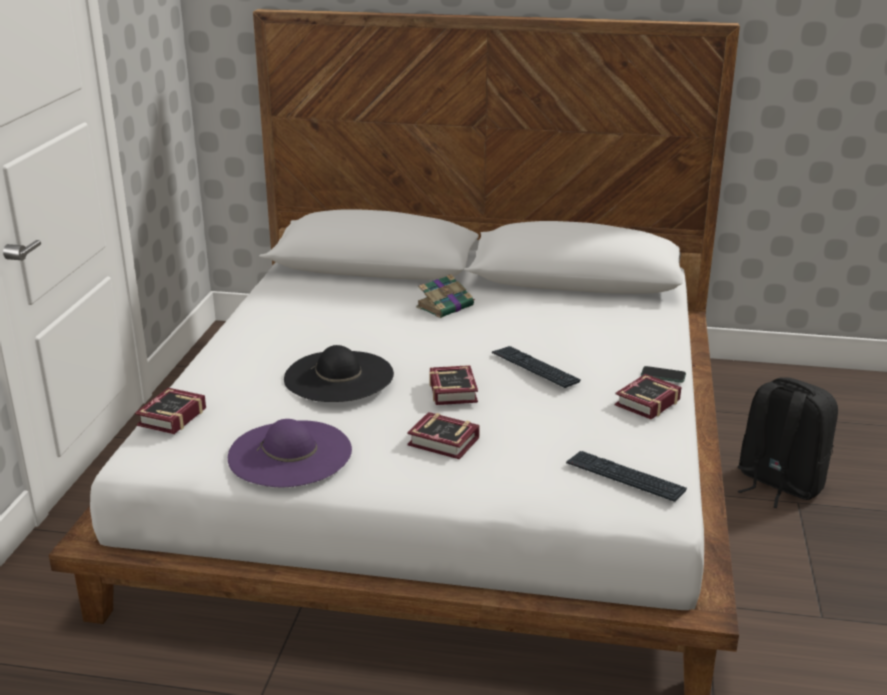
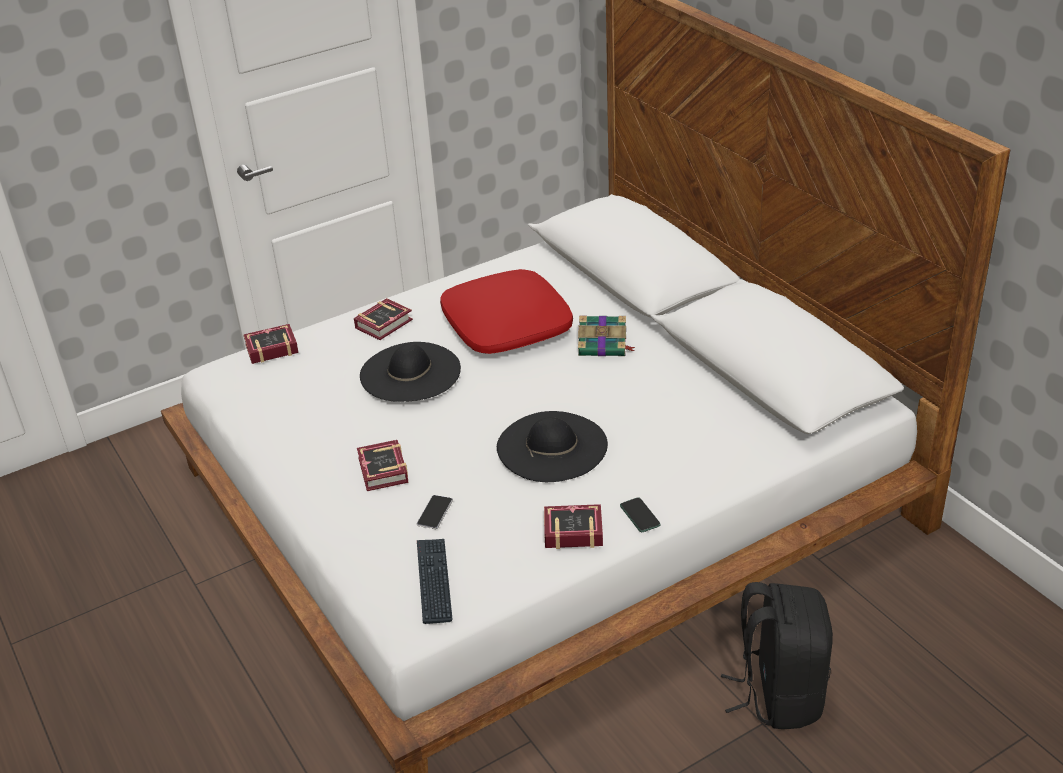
camera: 50 degrees right, 10 degrees up
purple hat [228,419,352,487] -> none
book [429,365,478,405] -> book moved to [354,298,413,340]
keyboard [492,346,581,388] -> black hat [497,411,608,482]
none -> phone [417,495,453,529]
none -> red pillow [440,269,573,354]

